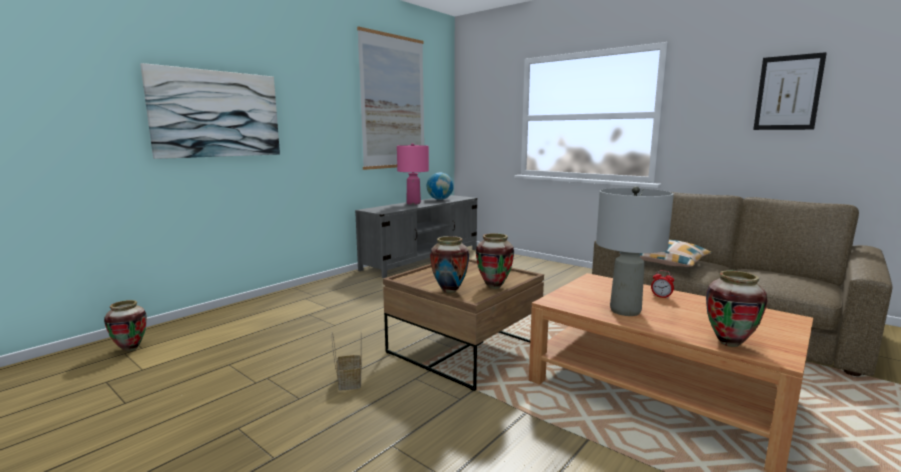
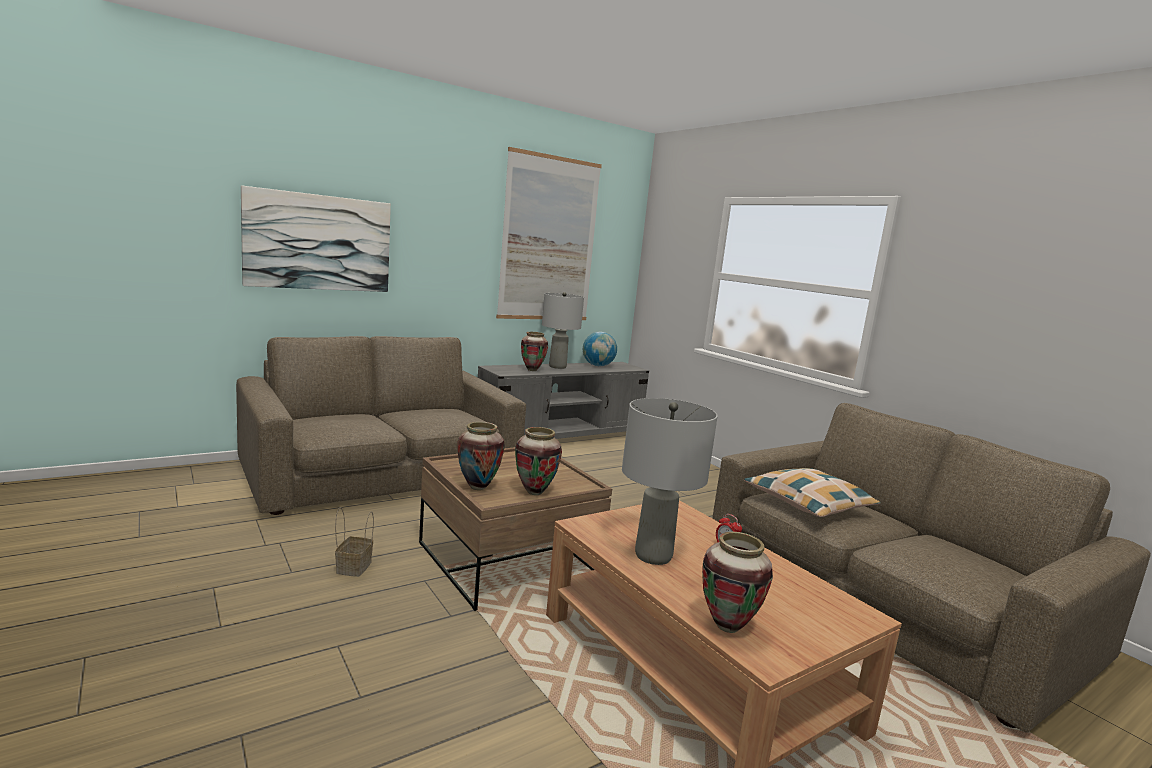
camera: 15 degrees right, 0 degrees up
vase [104,300,147,351] -> vase moved to [521,332,548,371]
pink table lamp [397,143,429,205] -> grey table lamp [542,292,584,369]
picture [753,52,827,130] -> none
none -> brown sofa [236,336,526,515]

